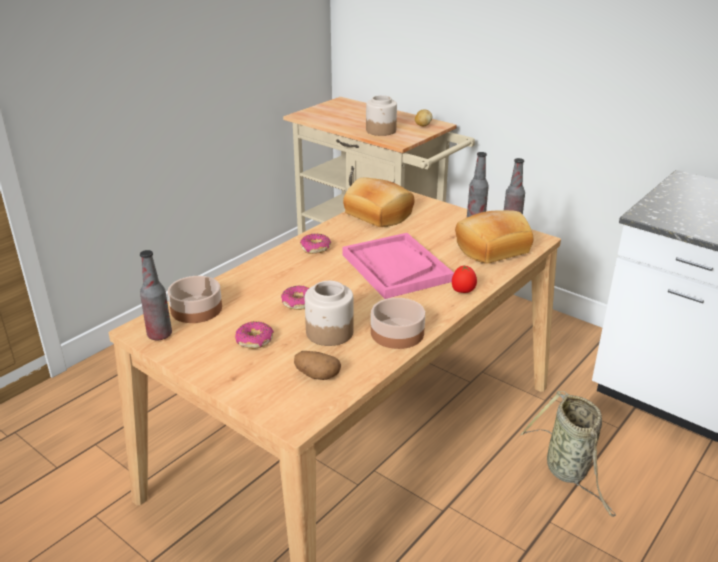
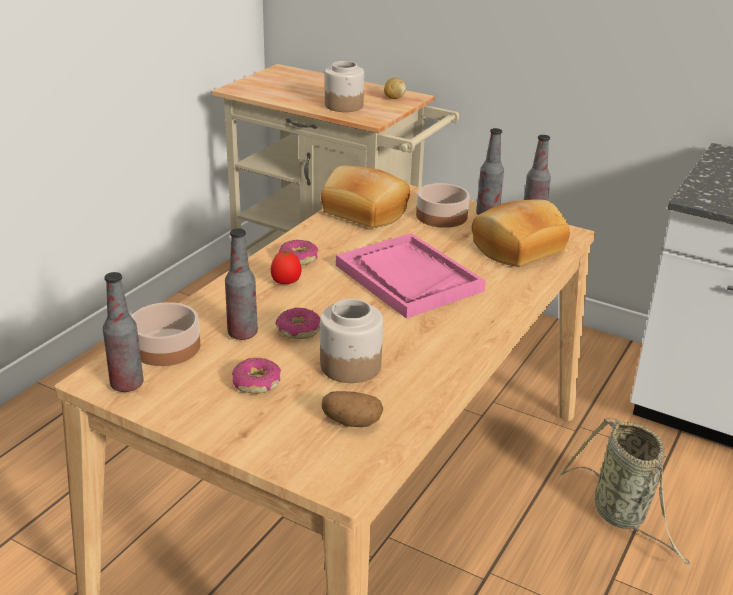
camera: 10 degrees left, 0 degrees up
bowl [371,298,425,349] -> bowl moved to [416,183,470,228]
tomato [452,266,477,293] -> tomato moved to [271,250,302,284]
none -> bottle [225,228,258,340]

